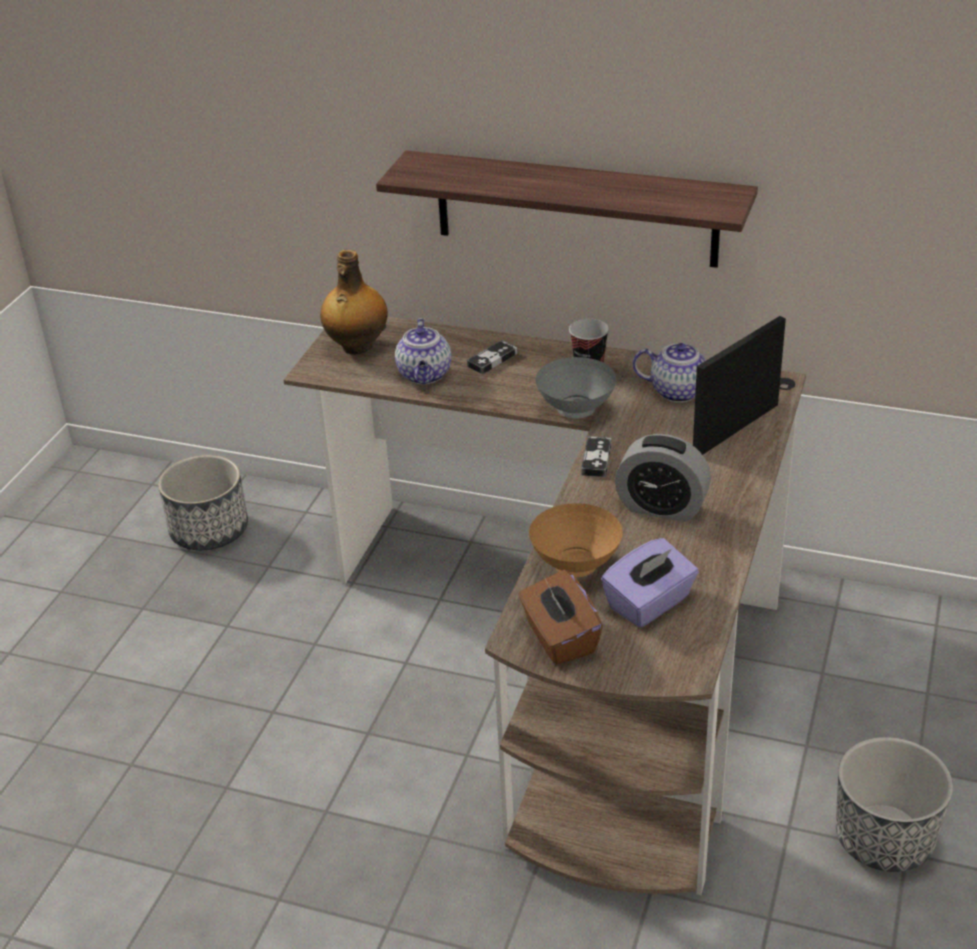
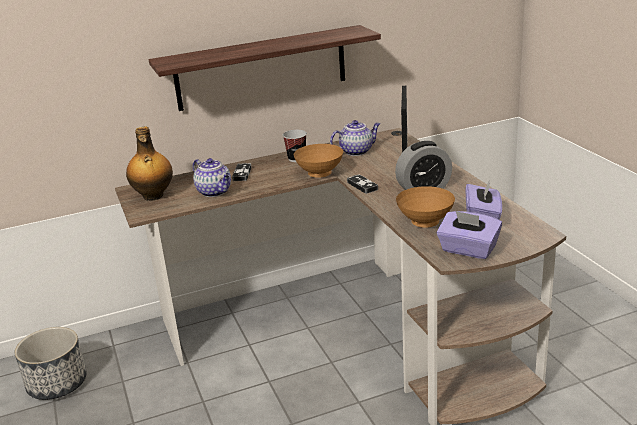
camera: 40 degrees left, 10 degrees down
brown tissue box [518,570,603,665] -> purple tissue box [437,211,502,259]
grey bowl [535,357,617,419] -> brown bowl [294,144,343,178]
planter [836,737,953,872] -> none

